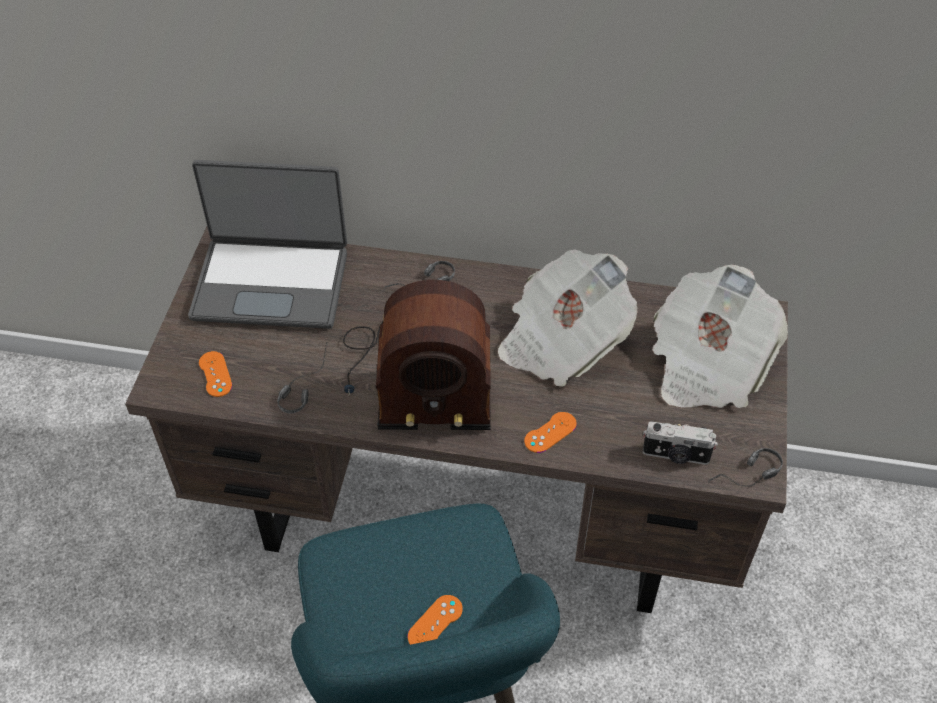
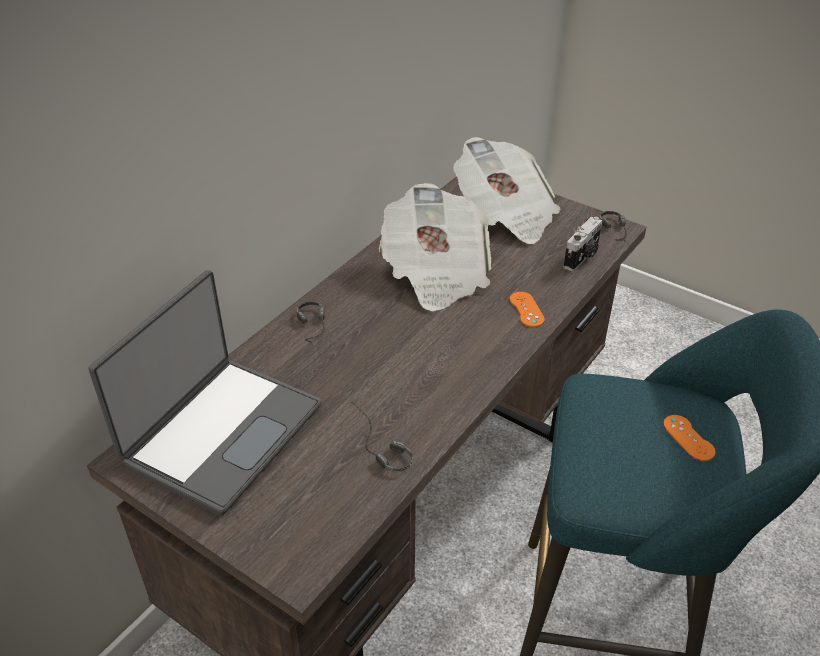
camera: 65 degrees left, 10 degrees down
orange game controller [199,351,232,397] -> none
radio [343,280,491,430] -> none

